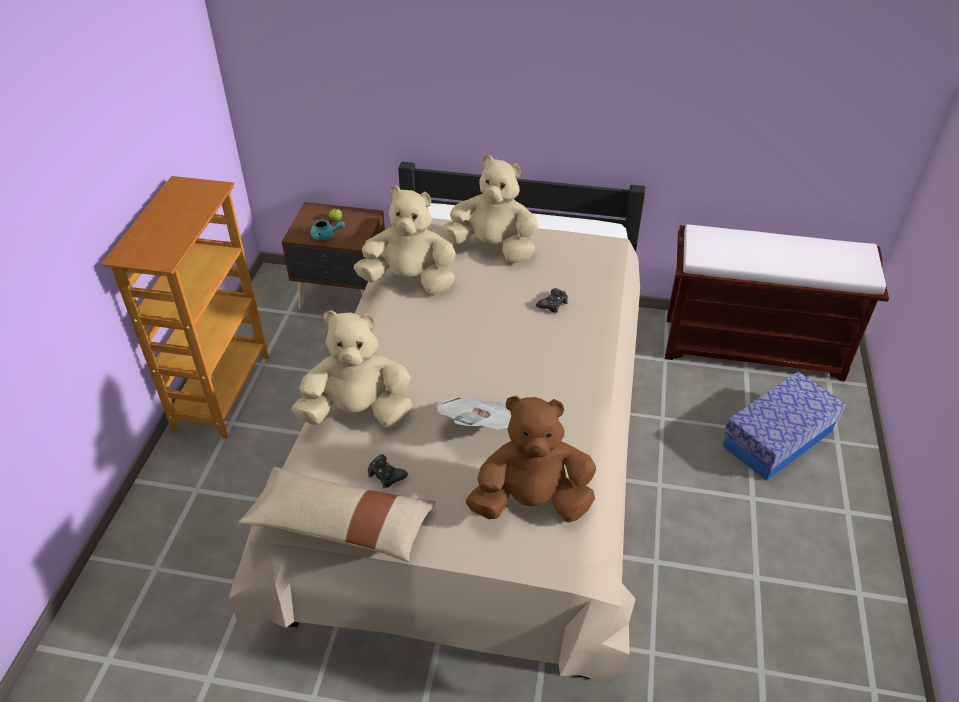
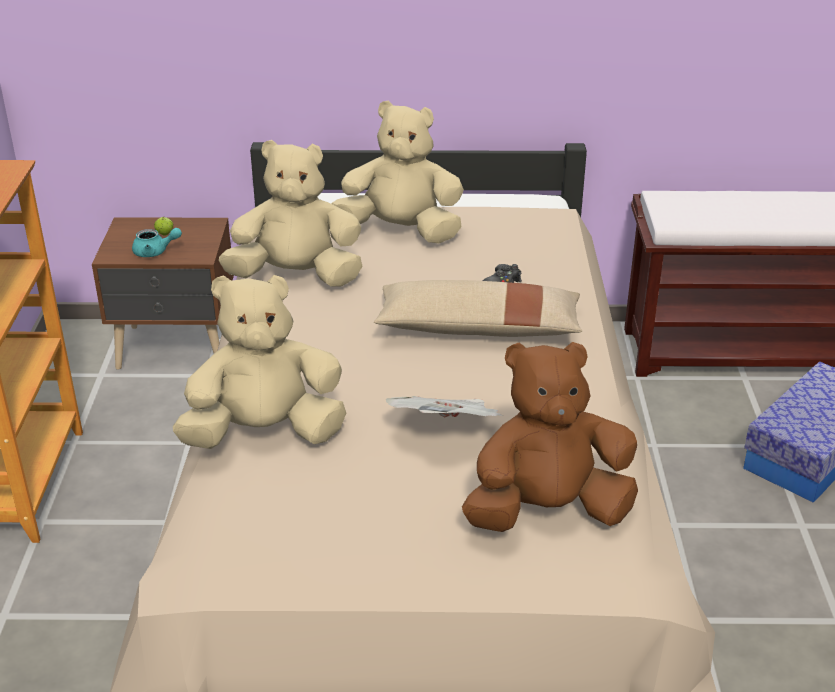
camera: 10 degrees left, 10 degrees down
beige pillow [238,467,436,562] -> beige pillow moved to [374,280,583,337]
black game controller [367,454,408,488] -> none

